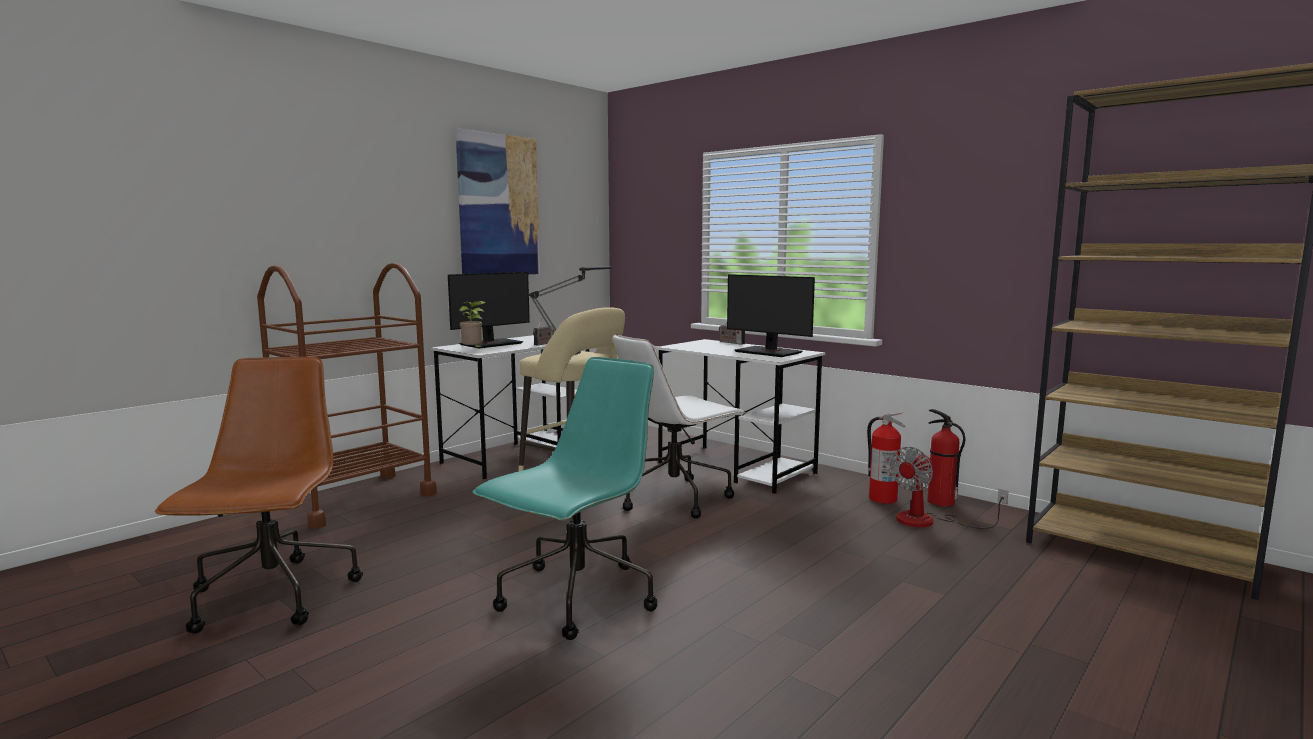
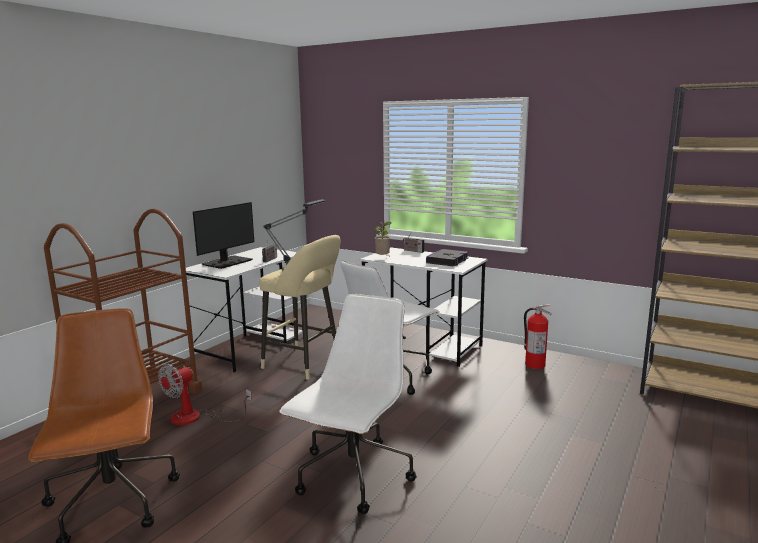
camera: 10 degrees left, 5 degrees up
picture [456,129,540,274] -> none
potted plant [459,301,486,347] -> potted plant moved to [374,221,391,256]
turquoise office chair [473,357,657,640] -> white office chair [279,294,417,514]
monitor [727,274,815,357] -> book [426,249,469,267]
fan [890,447,1008,529] -> fan moved to [158,364,252,425]
fire extinguisher [927,409,965,506] -> none

